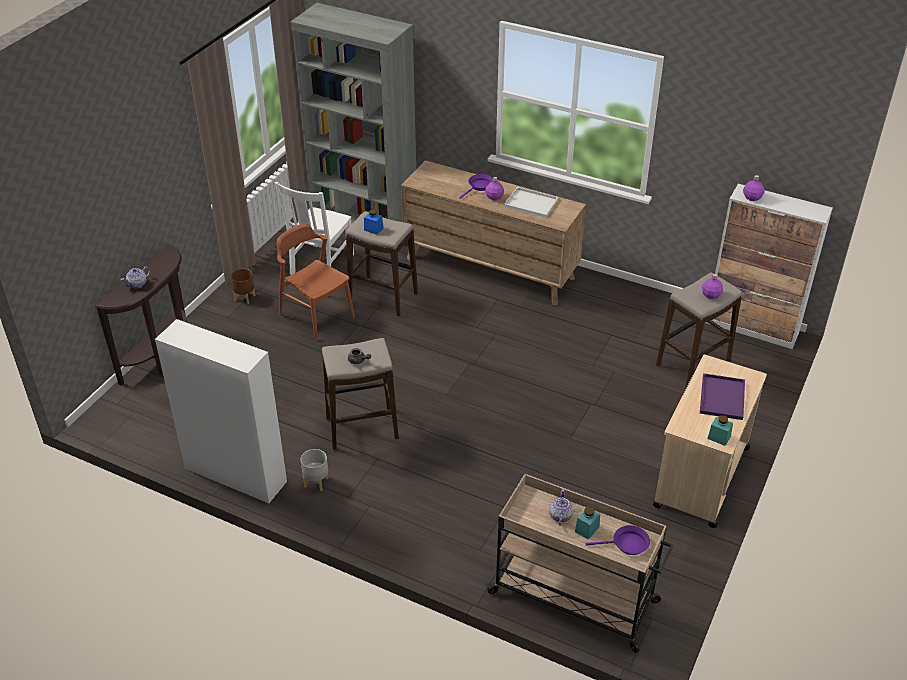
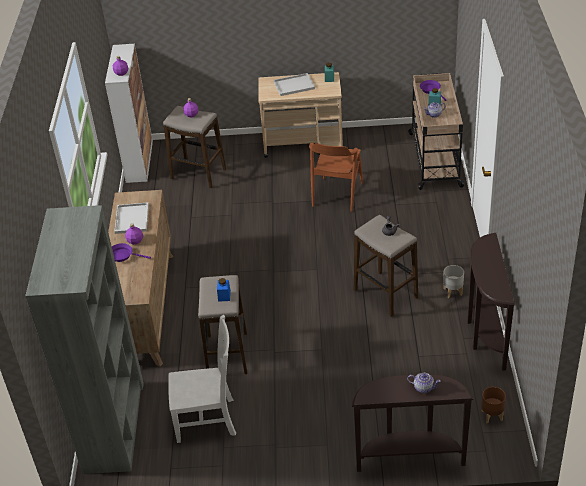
camera: 115 degrees left, 0 degrees up
cabinet [155,319,287,503] -> brown console table [467,233,514,371]
brown planter [231,268,256,304] -> brown planter moved to [481,387,506,424]
brown chair [277,223,355,341] -> brown chair moved to [309,143,363,212]
purple tray [700,373,745,420] -> white tray [274,73,315,96]

